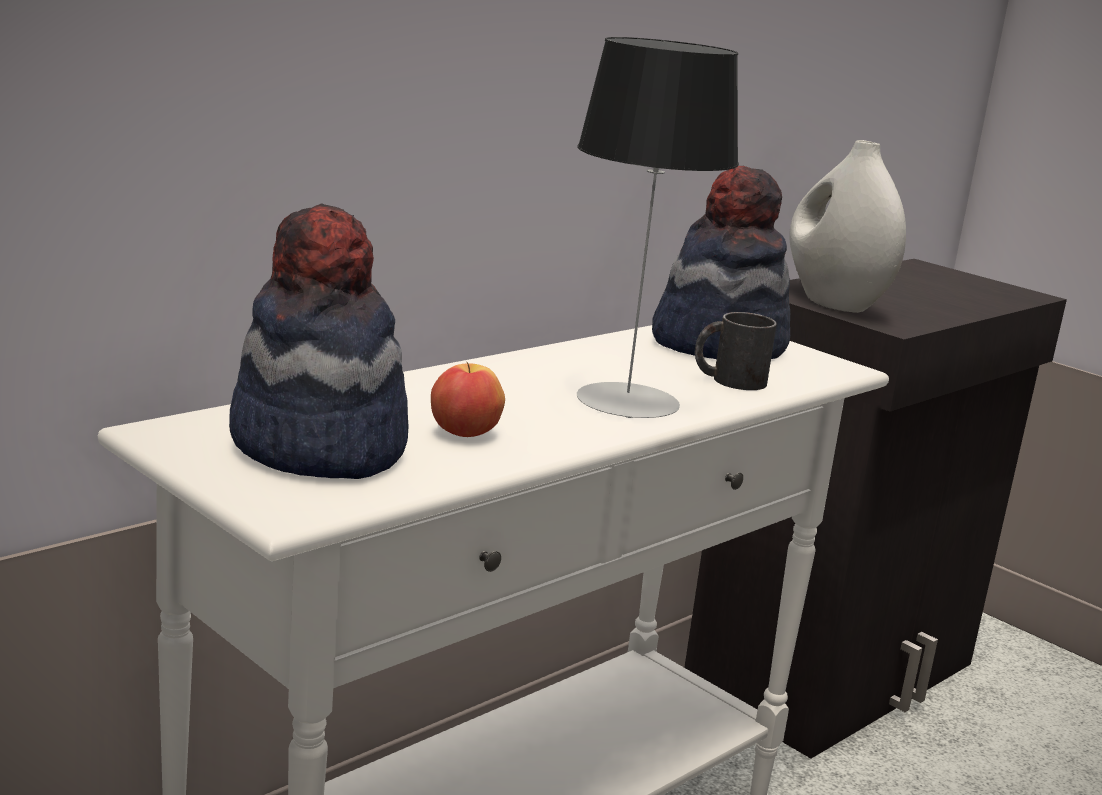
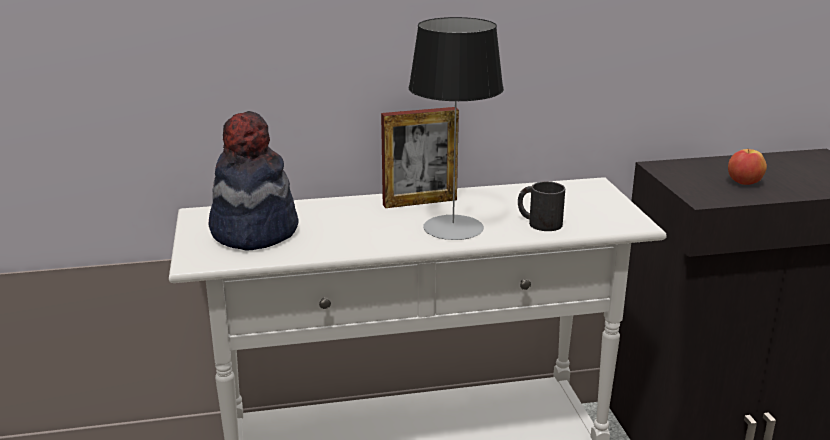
camera: 35 degrees right, 5 degrees up
apple [431,362,505,437] -> apple moved to [728,149,767,185]
hat [652,166,790,359] -> none
white vase [789,140,906,313] -> none
none -> picture frame [381,107,459,208]

